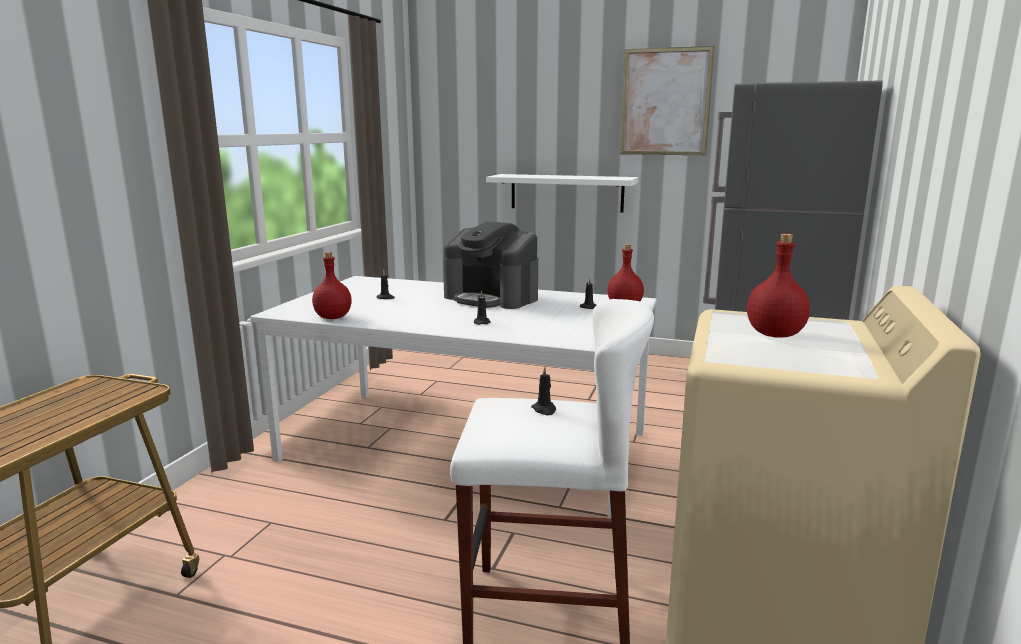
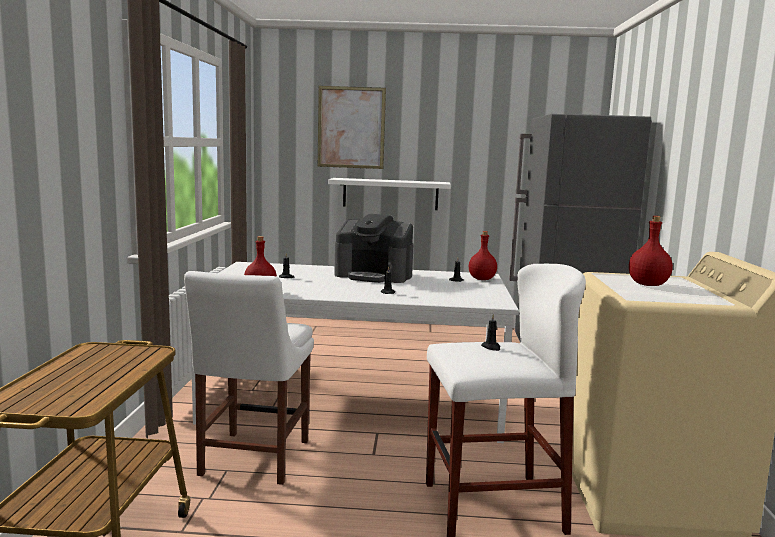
camera: 15 degrees left, 5 degrees down
picture [620,46,715,155] -> picture moved to [318,86,386,169]
none -> white chair [184,271,314,485]

